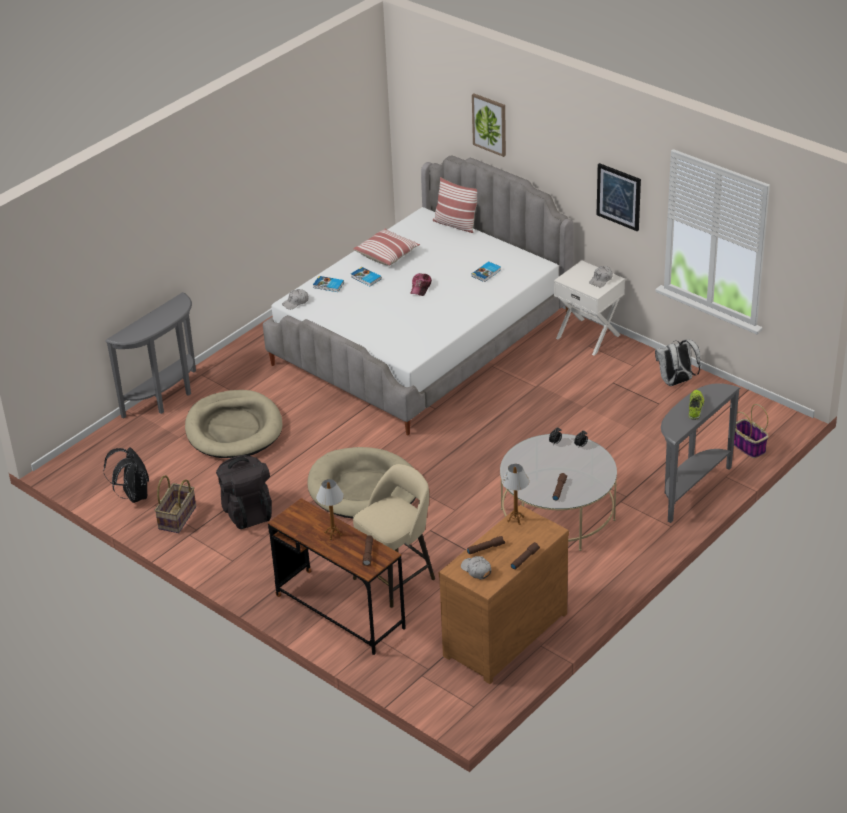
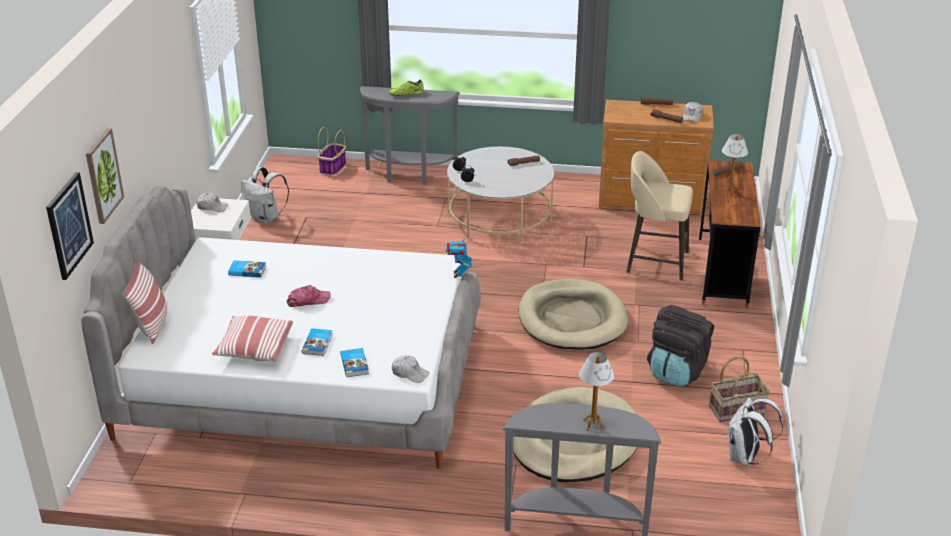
camera: 125 degrees left, 5 degrees down
black backpack [104,447,149,503] -> white backpack [728,397,783,466]
table lamp [502,464,529,525] -> table lamp moved to [579,352,614,431]
picture [597,163,641,231] -> picture moved to [46,172,94,280]
none -> toy robot [446,235,472,278]

